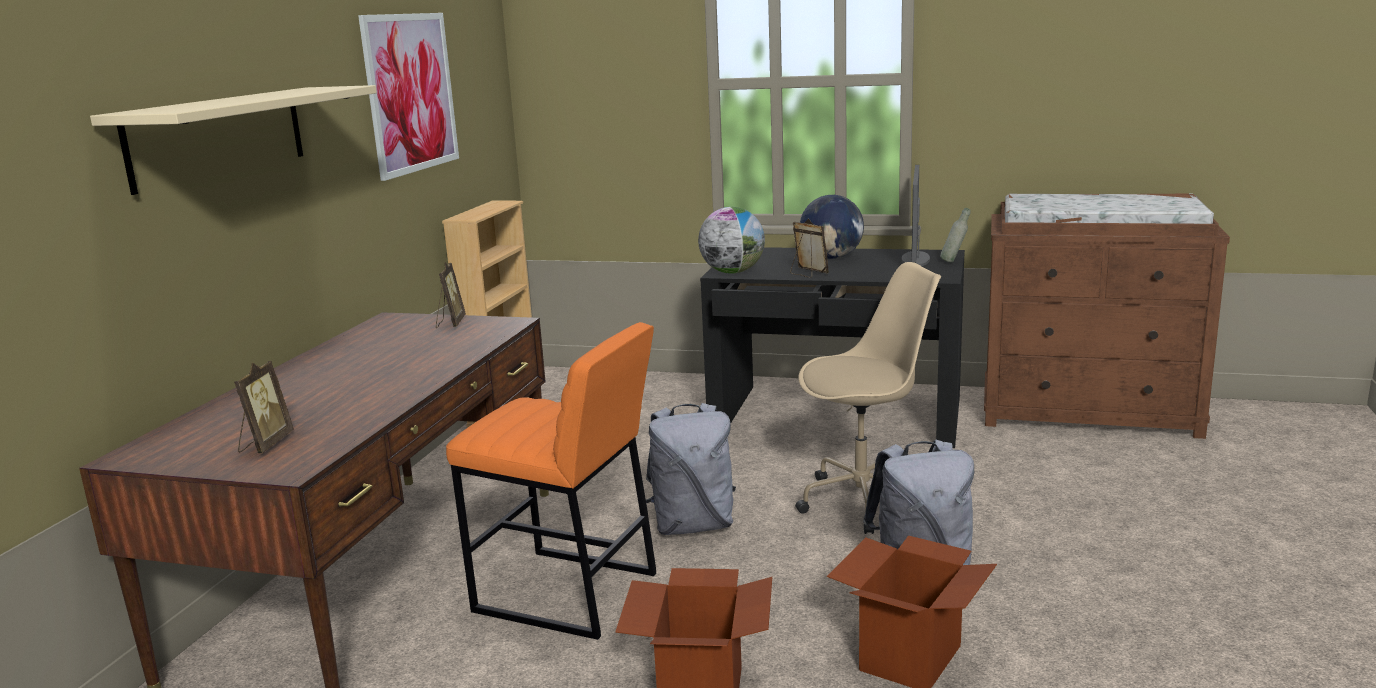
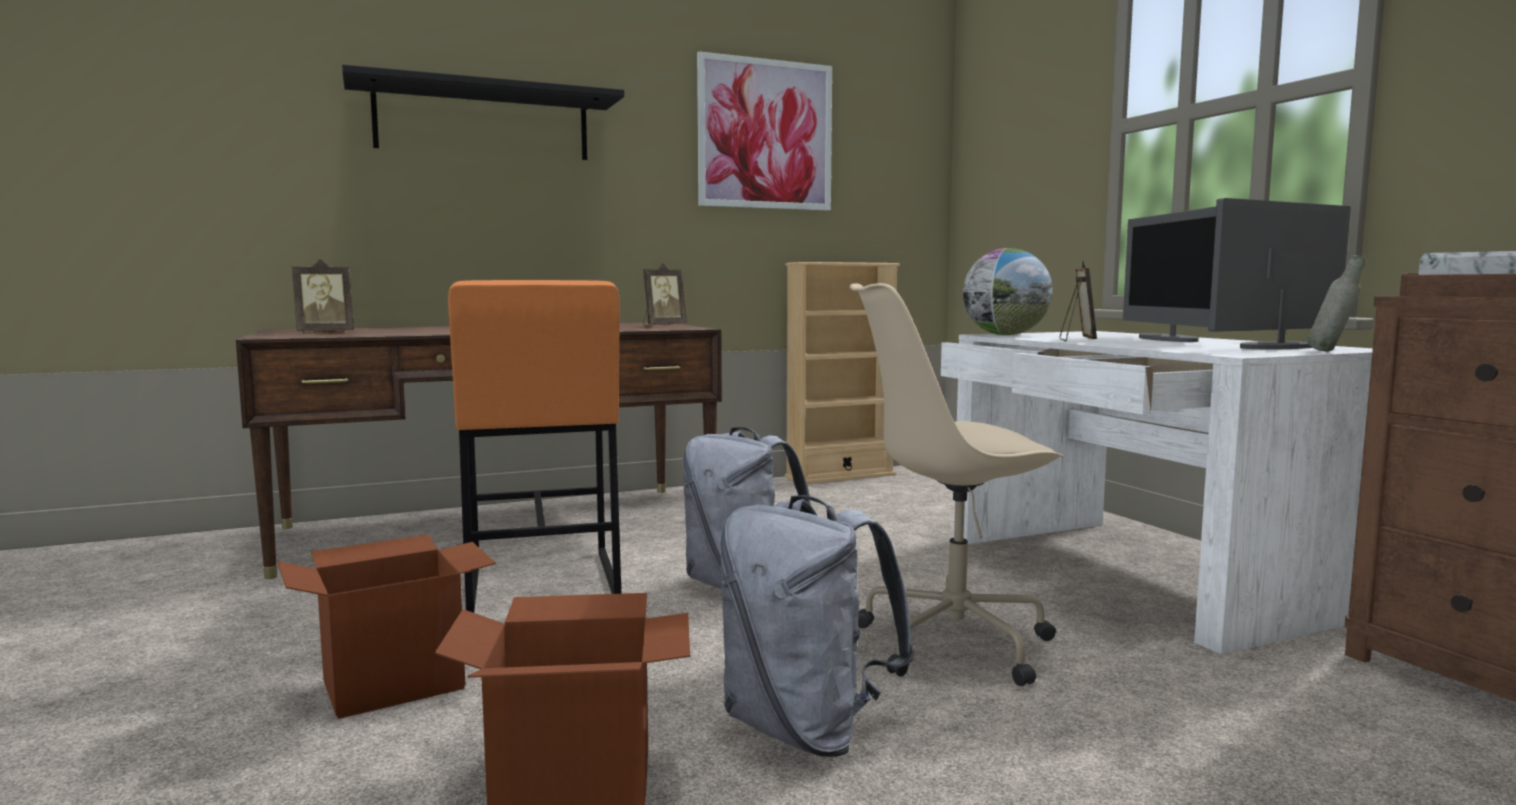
camera: 50 degrees right, 10 degrees down
beige shelf [90,85,377,195] -> black shelf [342,65,624,160]
black desk [700,247,965,448] -> white desk [941,331,1373,654]
beige office chair [795,262,941,534] -> beige office chair turned 135 degrees clockwise [850,283,1064,686]
globe [800,195,864,259] -> monitor [1123,206,1216,342]

